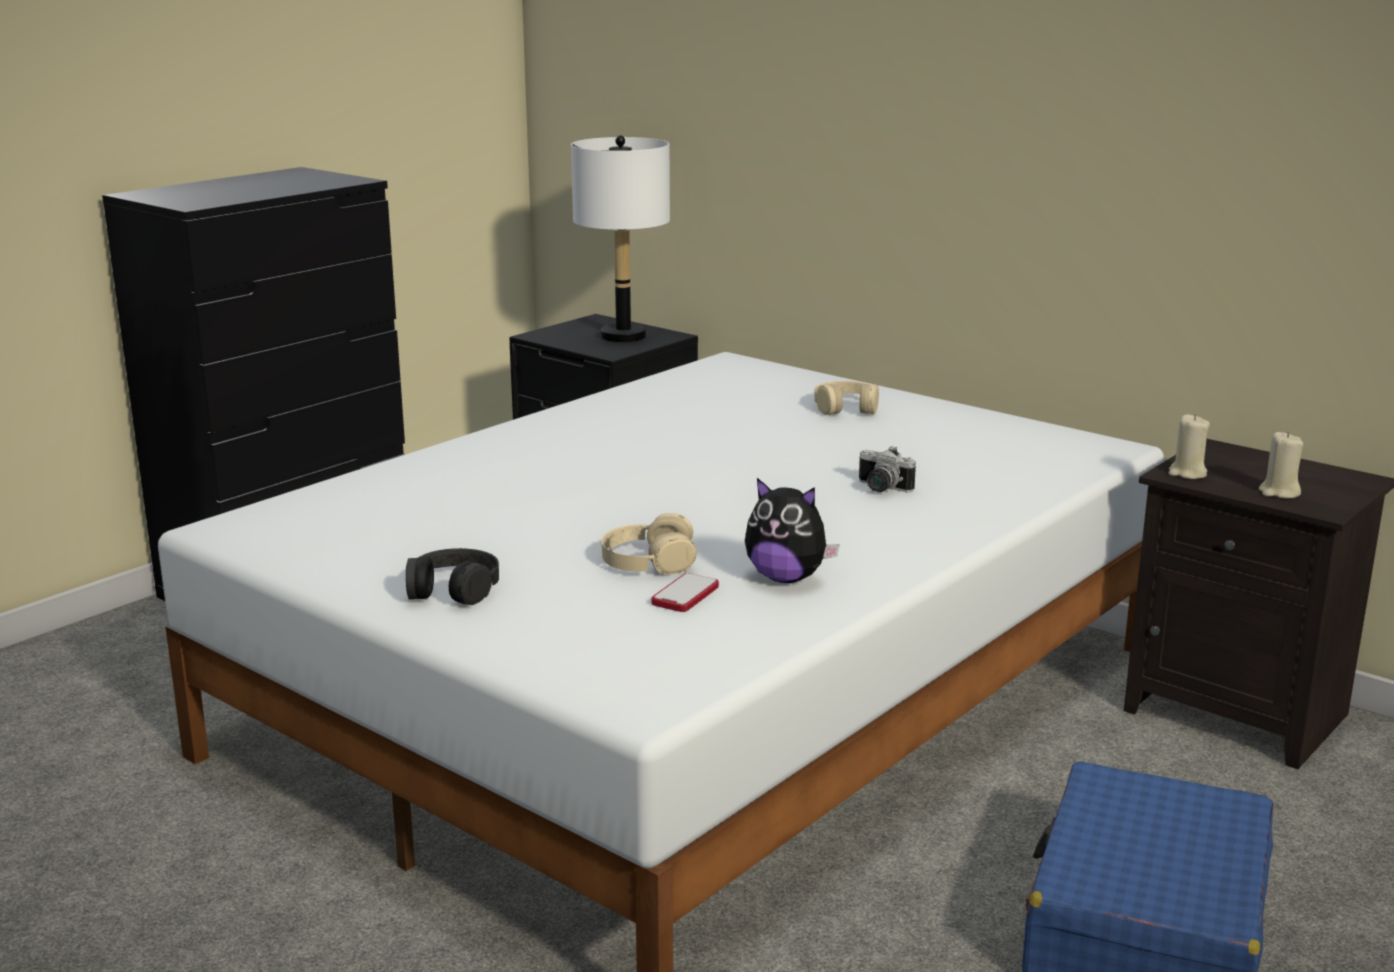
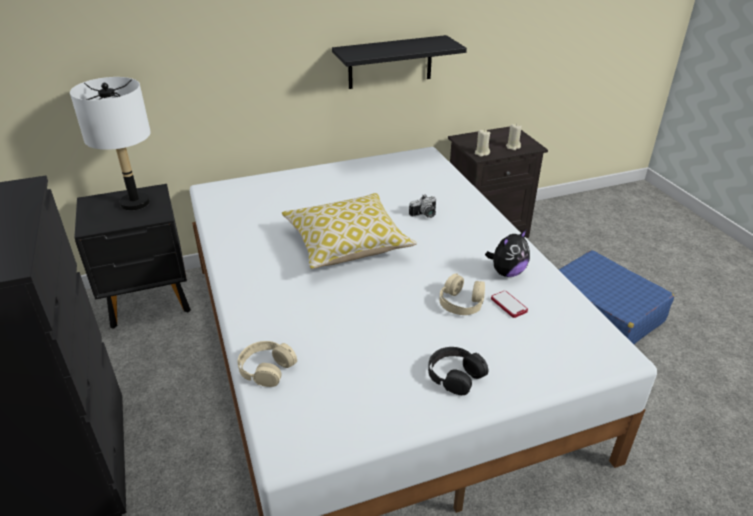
camera: 60 degrees left, 15 degrees up
beige headphones [815,381,879,415] -> beige headphones moved to [238,341,297,387]
none -> pillow [282,193,417,269]
none -> black shelf [332,35,467,89]

